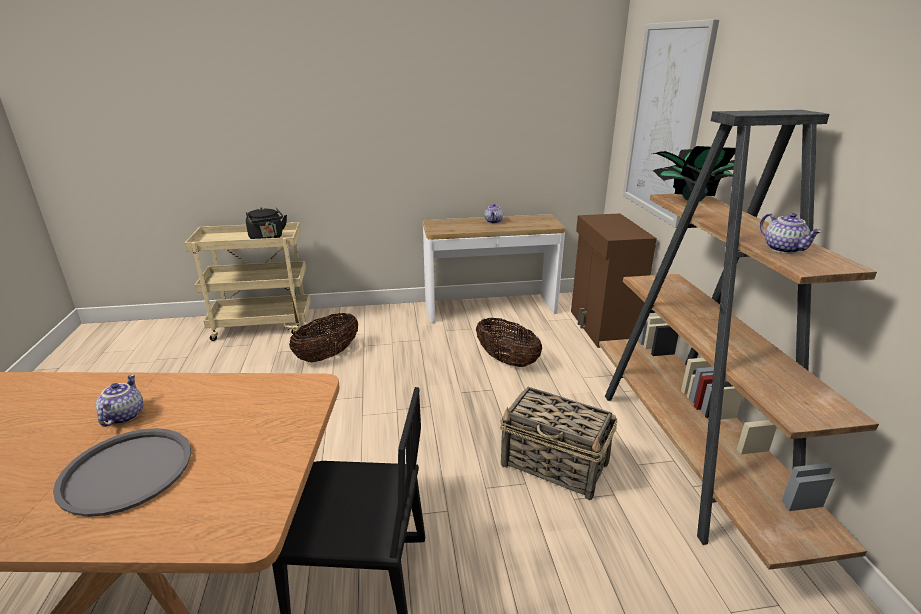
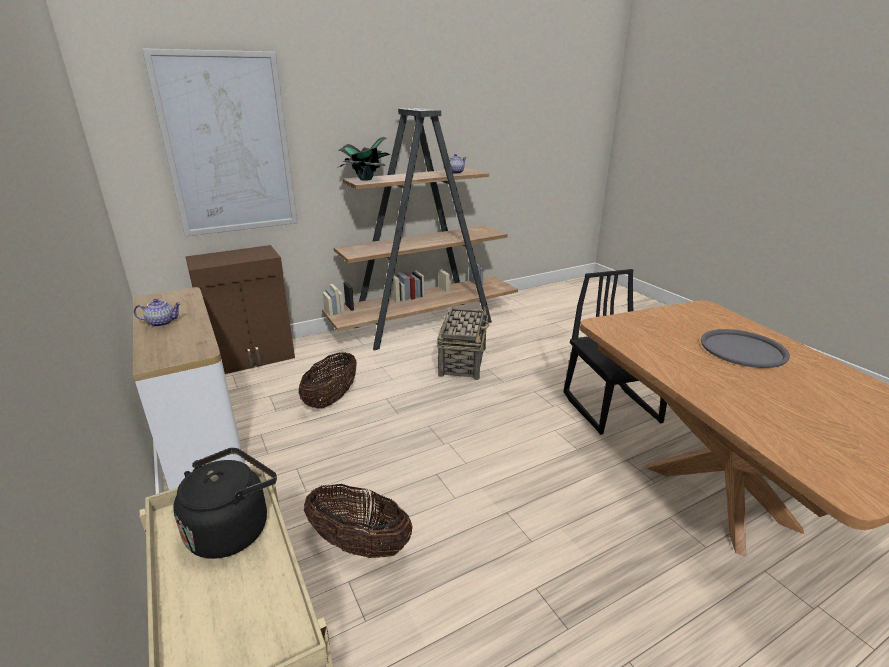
camera: 110 degrees left, 0 degrees up
teapot [96,374,143,427] -> none

